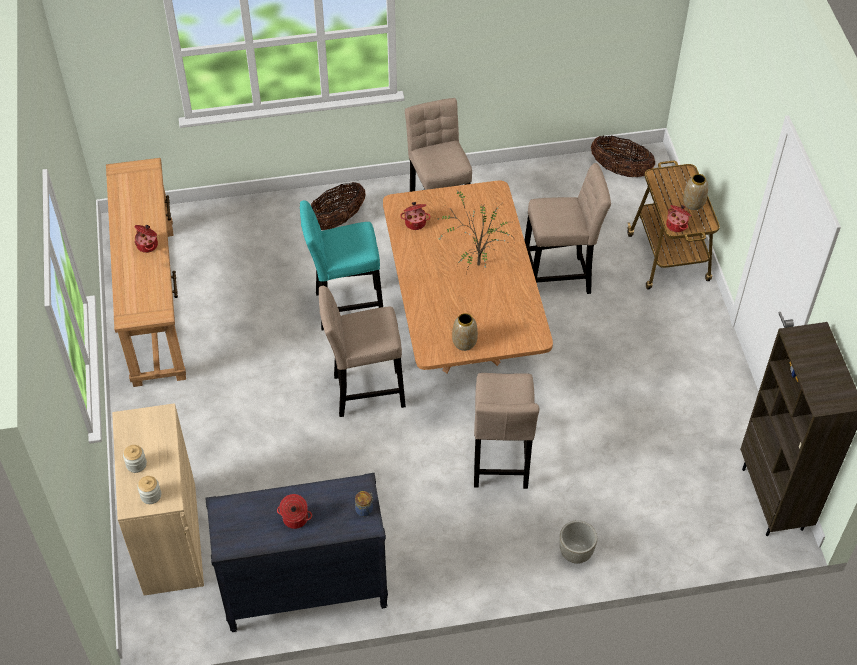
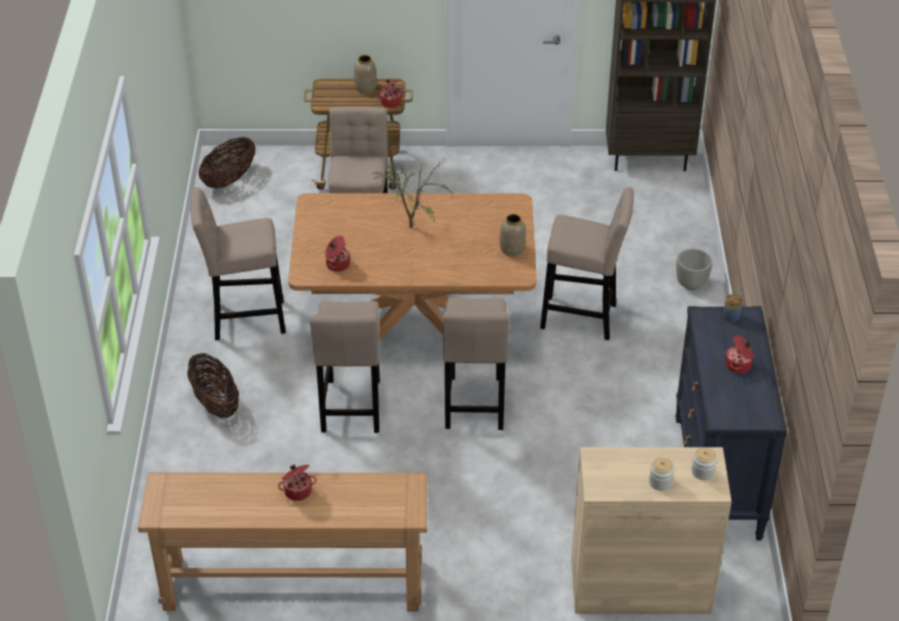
camera: 80 degrees left, 10 degrees down
turquoise stool [300,200,383,331] -> beige stool [309,301,380,433]

